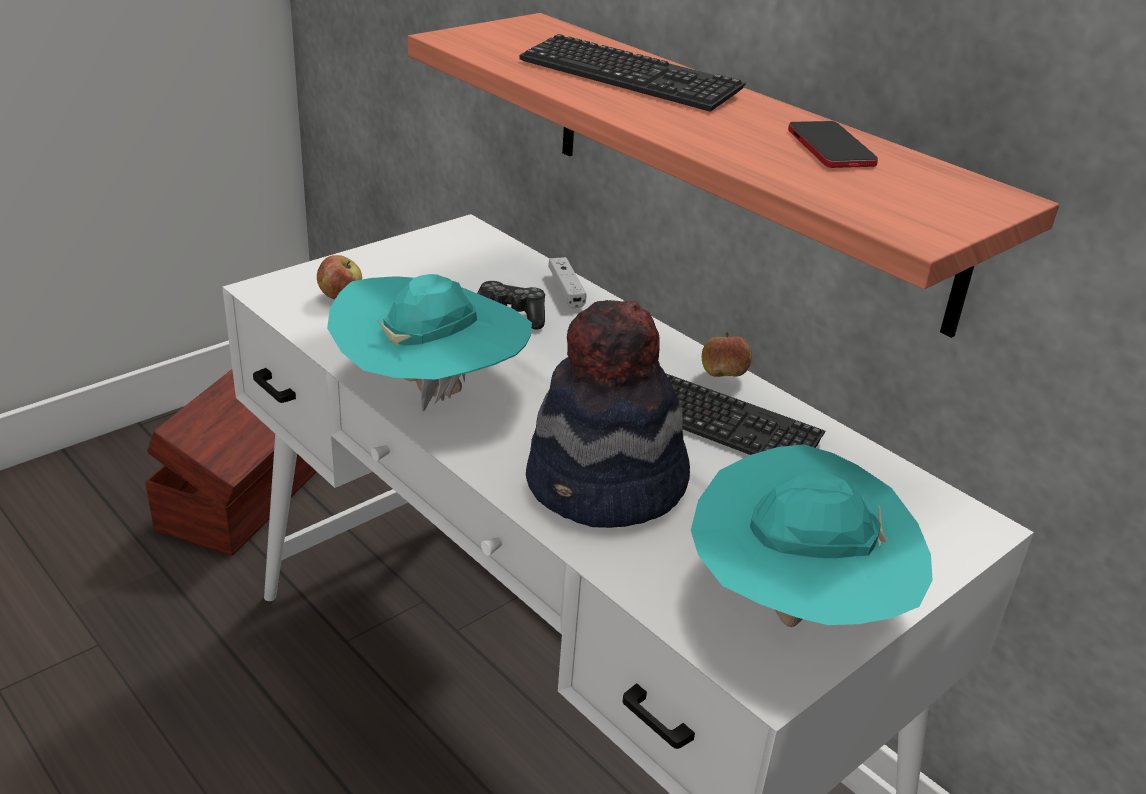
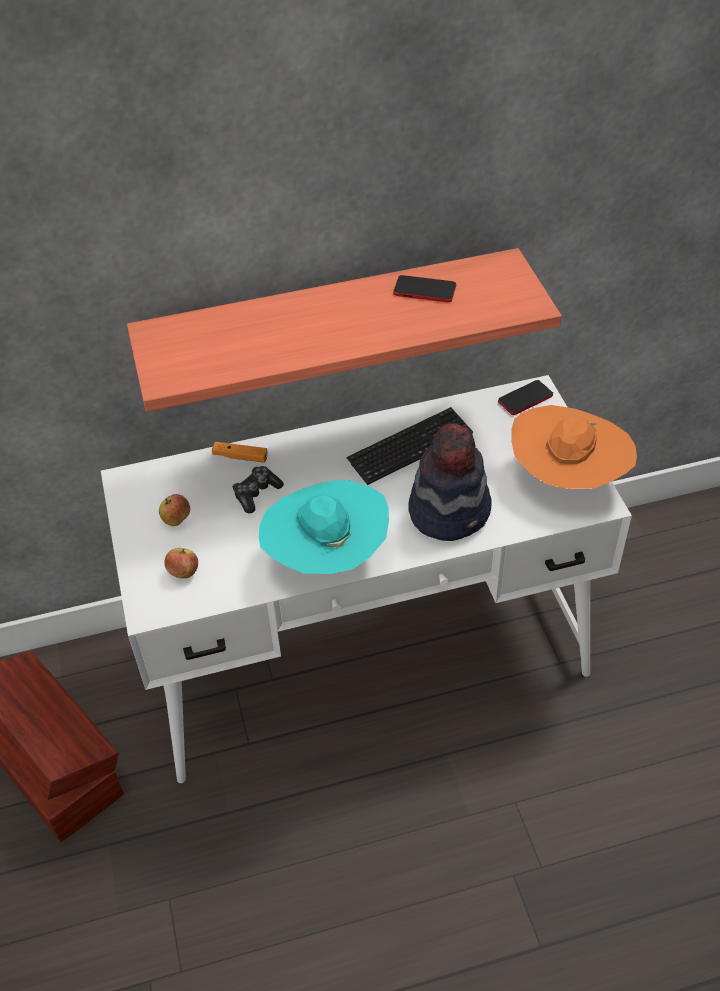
camera: 60 degrees left, 15 degrees up
keyboard [519,34,746,111] -> none
white game controller [548,257,587,308] -> orange game controller [212,442,267,463]
turquoise hat [691,444,933,627] -> orange hat [511,405,637,489]
apple [702,332,752,377] -> apple moved to [159,494,190,526]
none -> phone [498,380,553,415]

